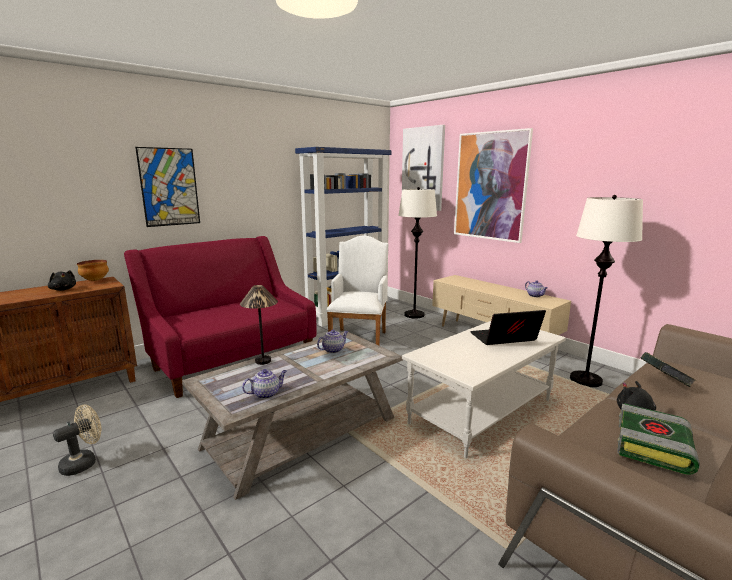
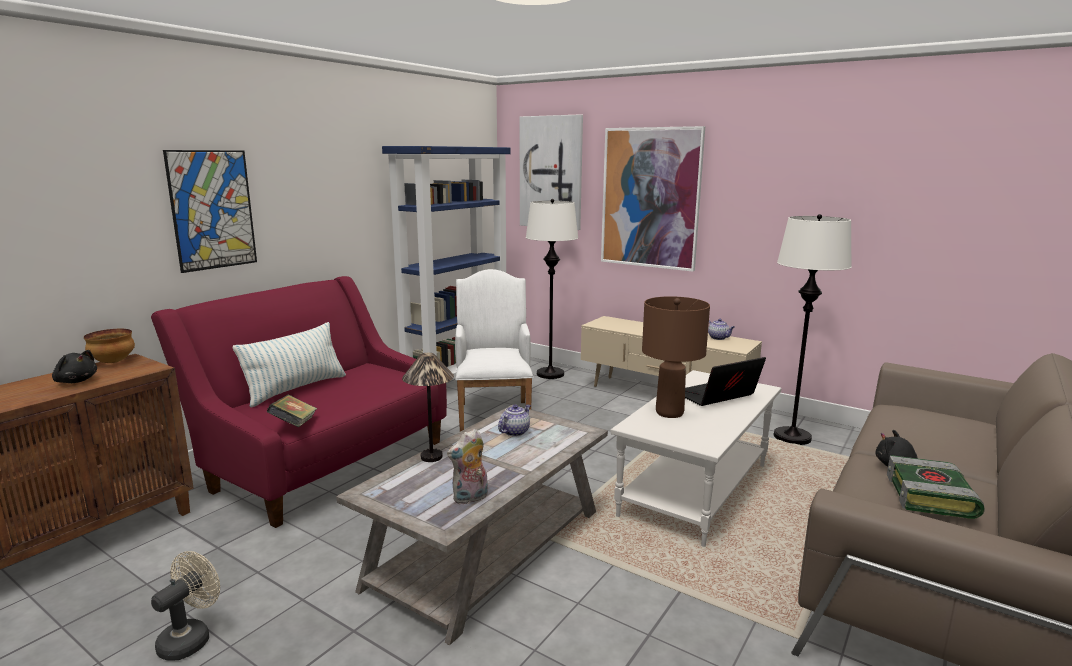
camera: 15 degrees left, 0 degrees up
teapot [242,369,287,399] -> plush toy [447,429,488,505]
book [641,352,696,387] -> book moved to [267,395,317,427]
none -> pillow [233,322,346,408]
none -> brown table lamp [642,296,710,418]

